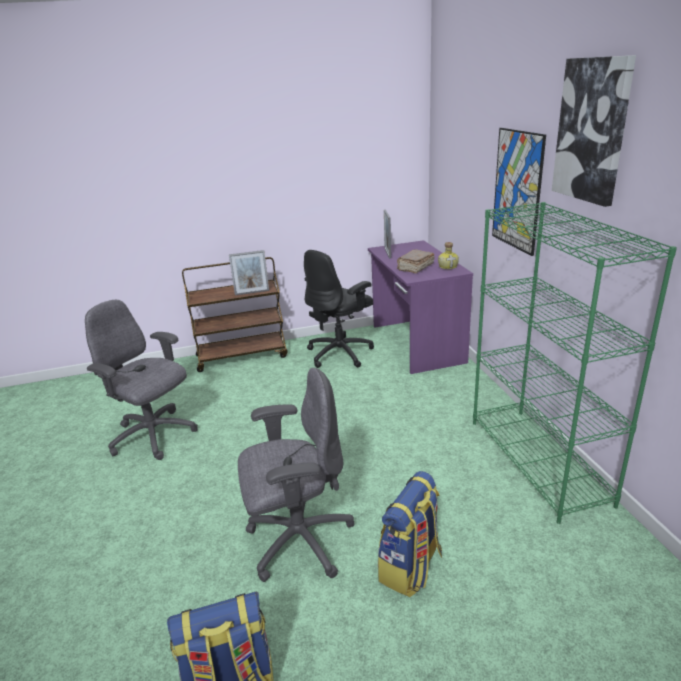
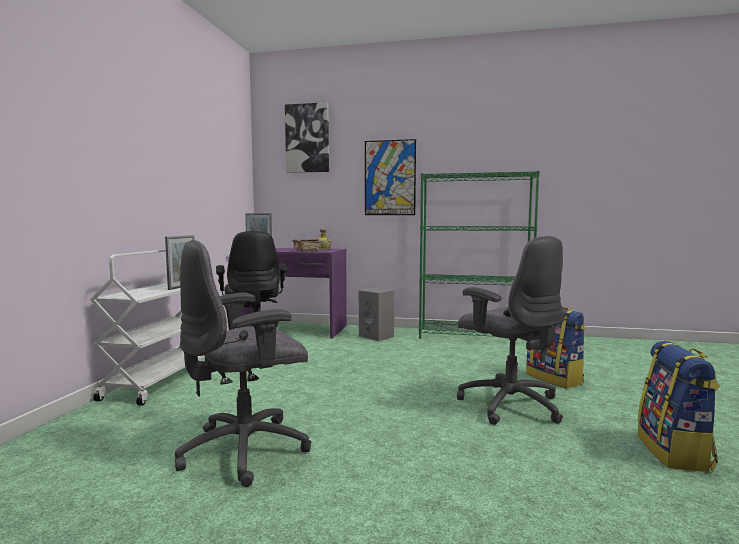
camera: 65 degrees left, 20 degrees down
brown cart [182,257,287,372] -> white cart [90,250,205,406]
grey office chair [238,368,355,582] -> grey office chair turned 135 degrees clockwise [457,236,565,425]
picture [552,55,636,207] -> picture moved to [285,102,329,173]
none -> grey speaker [359,288,394,341]

